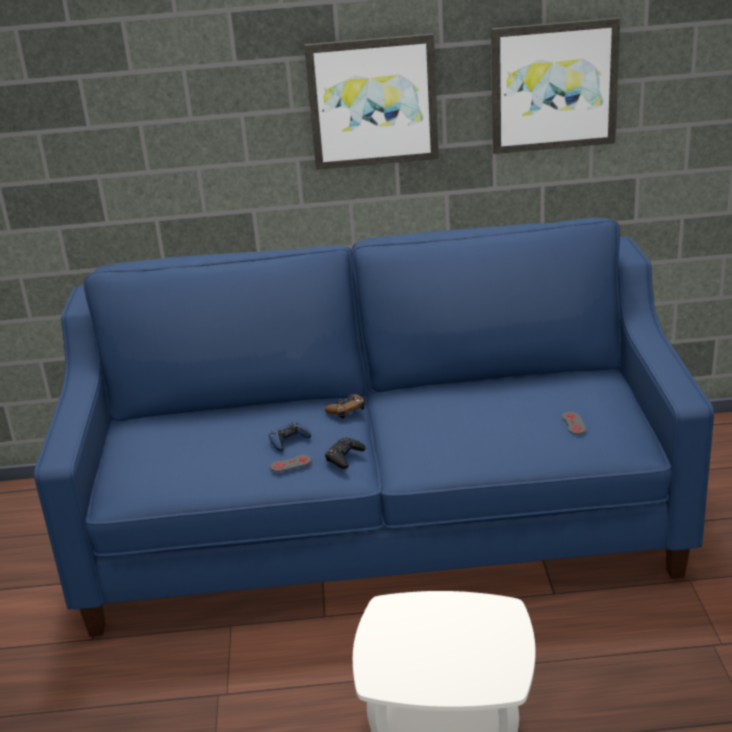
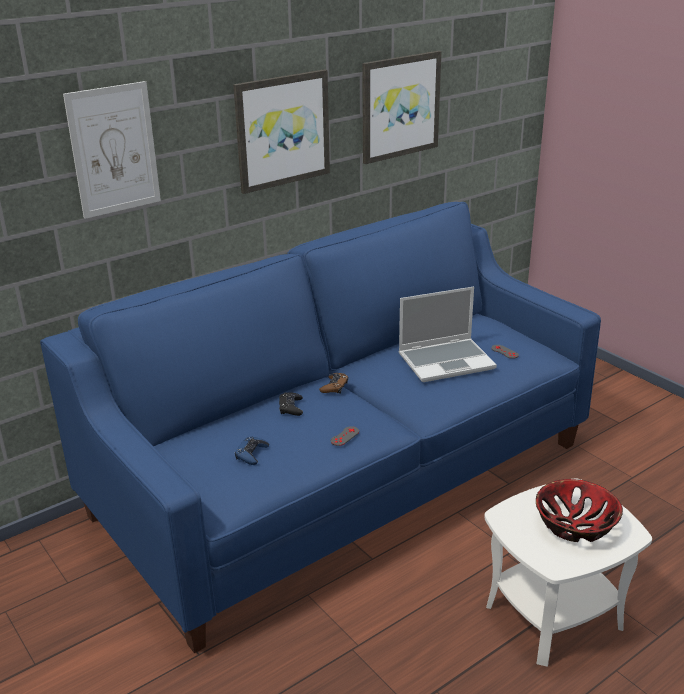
camera: 35 degrees left, 0 degrees up
blue game controller [269,422,311,452] -> blue game controller moved to [235,436,269,465]
black game controller [325,437,366,469] -> black game controller moved to [279,392,303,416]
none -> picture [63,81,161,219]
none -> laptop [399,287,497,382]
none -> bowl [536,479,623,542]

